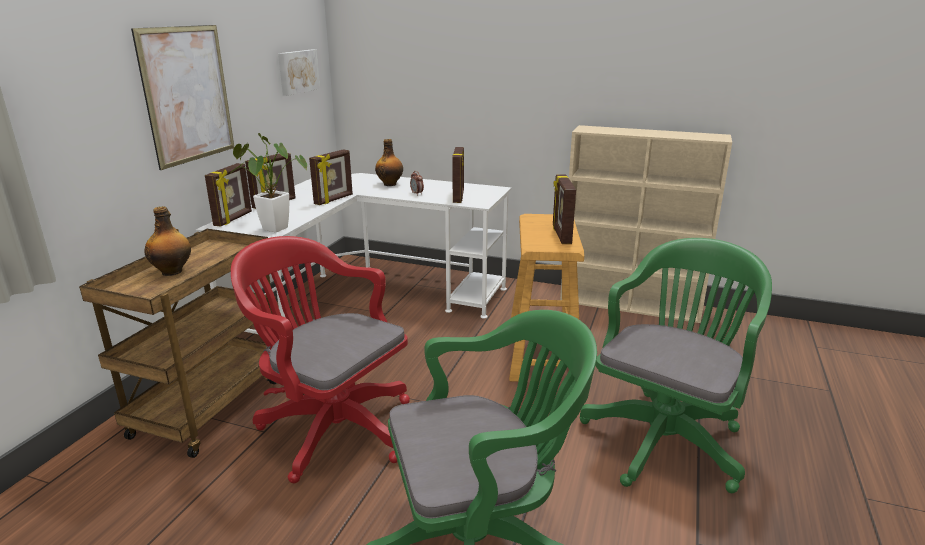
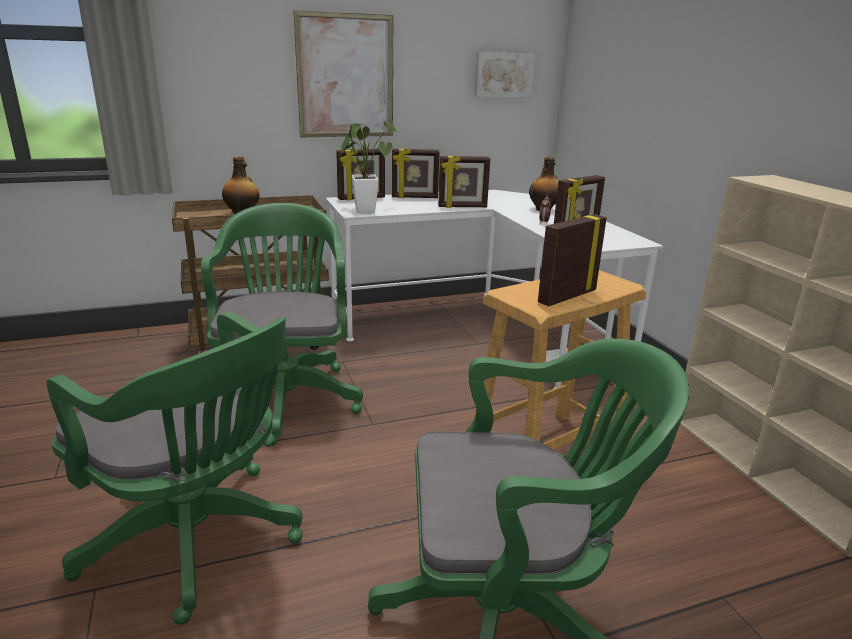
camera: 50 degrees right, 0 degrees up
red office chair [231,236,410,483] -> green office chair [201,203,363,446]

